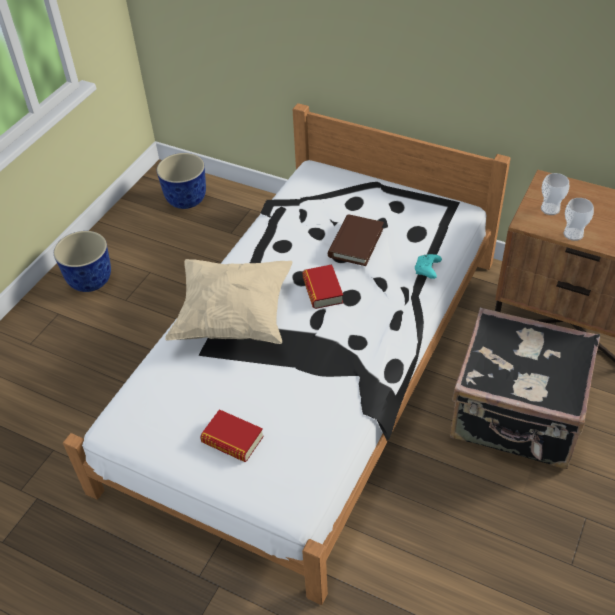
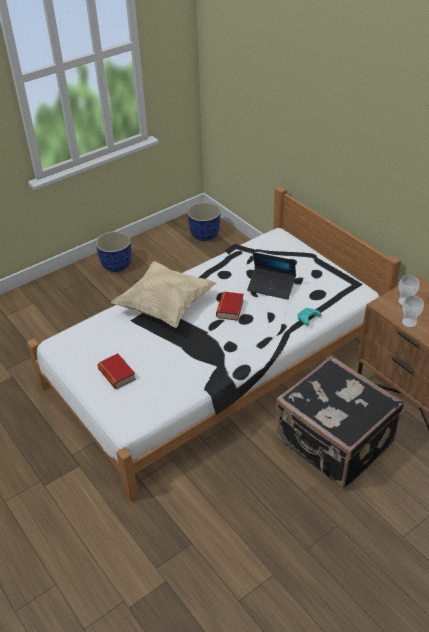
camera: 25 degrees right, 5 degrees down
brown book [328,214,384,266] -> laptop [247,252,296,300]

